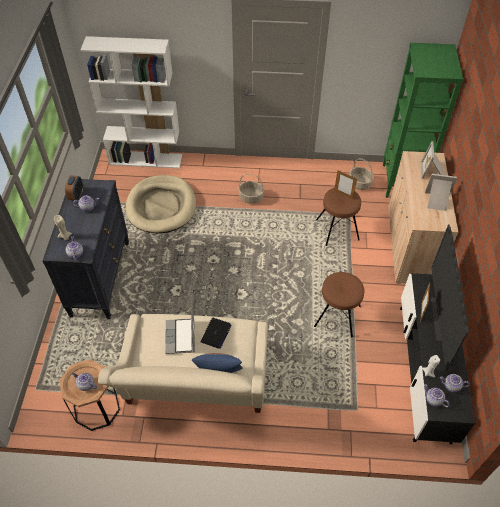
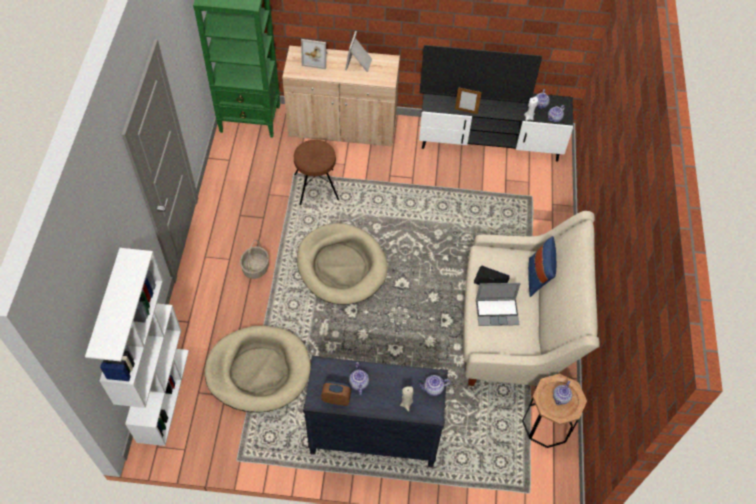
camera: 90 degrees left, 5 degrees up
brown stool [314,272,364,337] -> none
picture frame [334,170,357,199] -> none
basket [350,158,374,190] -> none
none -> beige dog bed [297,223,388,305]

